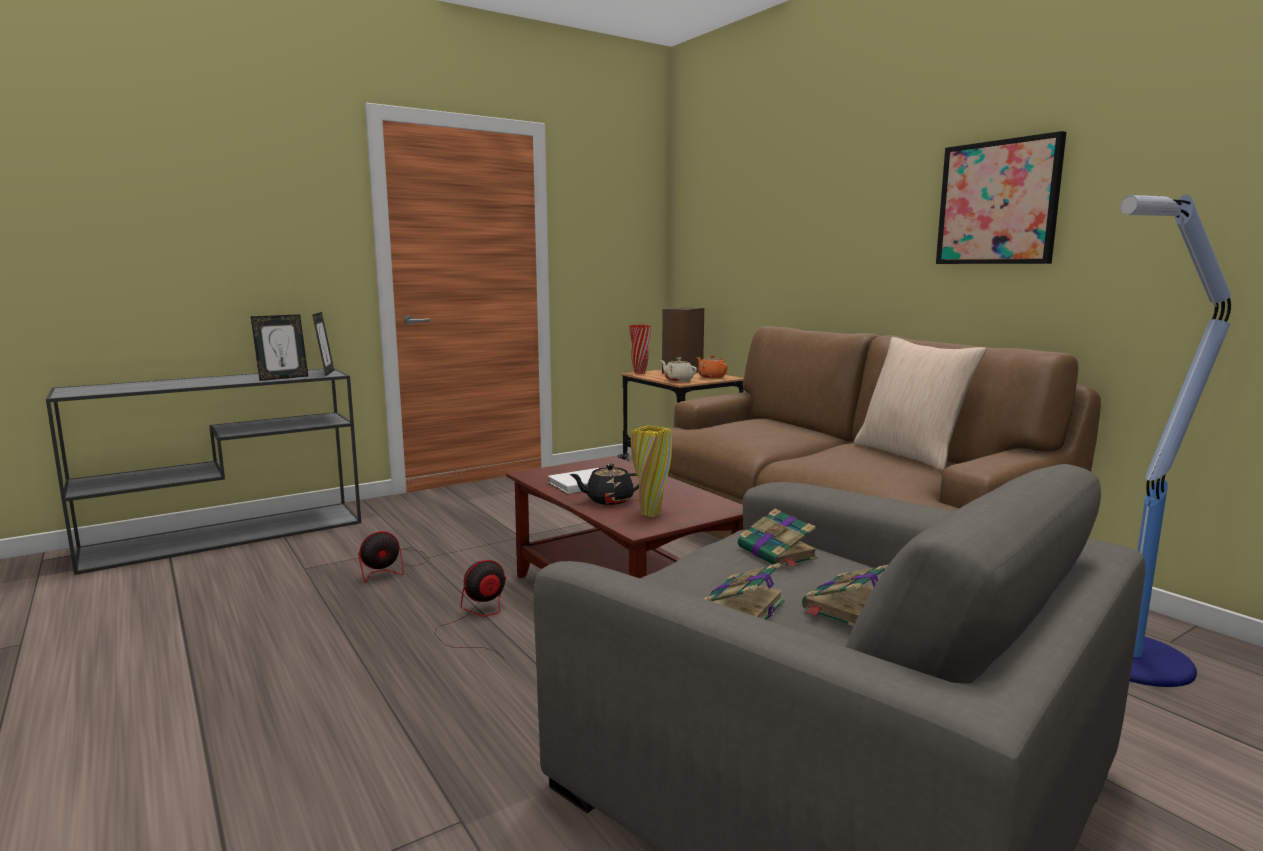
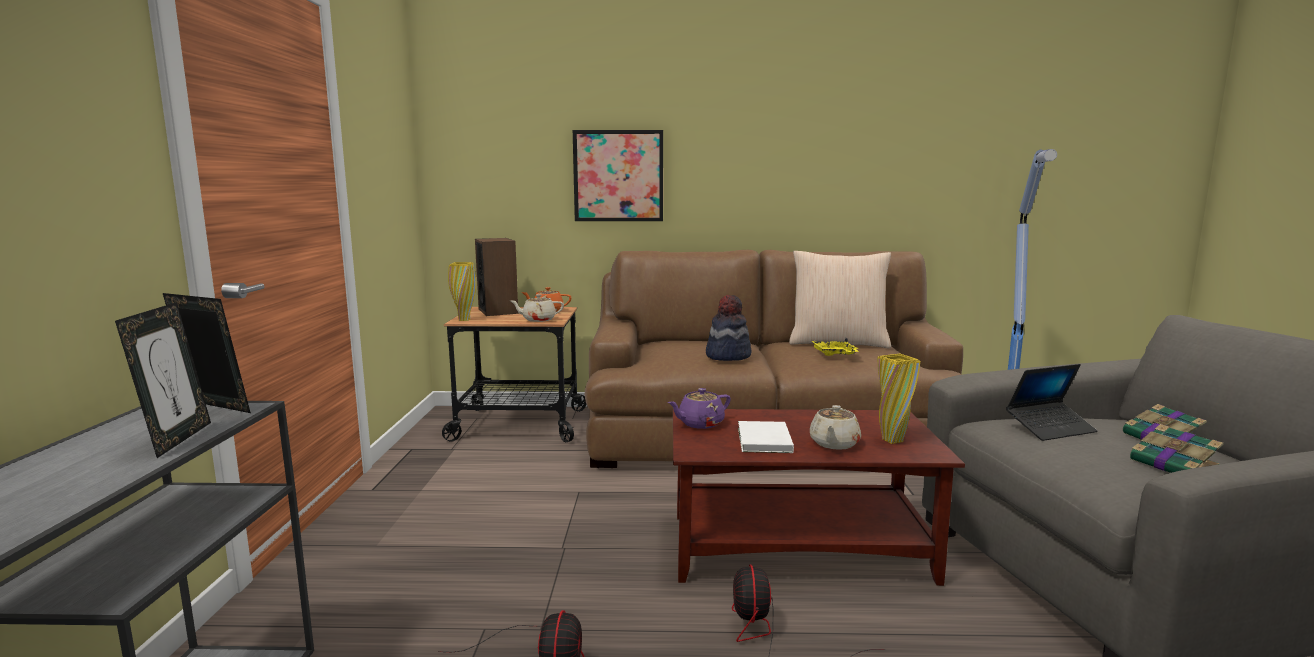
camera: 55 degrees left, 0 degrees up
black teapot [569,464,639,505] -> beige teapot [810,405,861,450]
red vase [629,325,651,374] -> yellow vase [448,262,476,321]
book [738,509,818,568] -> laptop [1006,364,1098,441]
picture [936,131,1066,264] -> picture moved to [573,130,663,221]
none -> purple teapot [668,388,731,429]
none -> hat [706,295,752,361]
none -> yellow tray [811,338,859,356]

